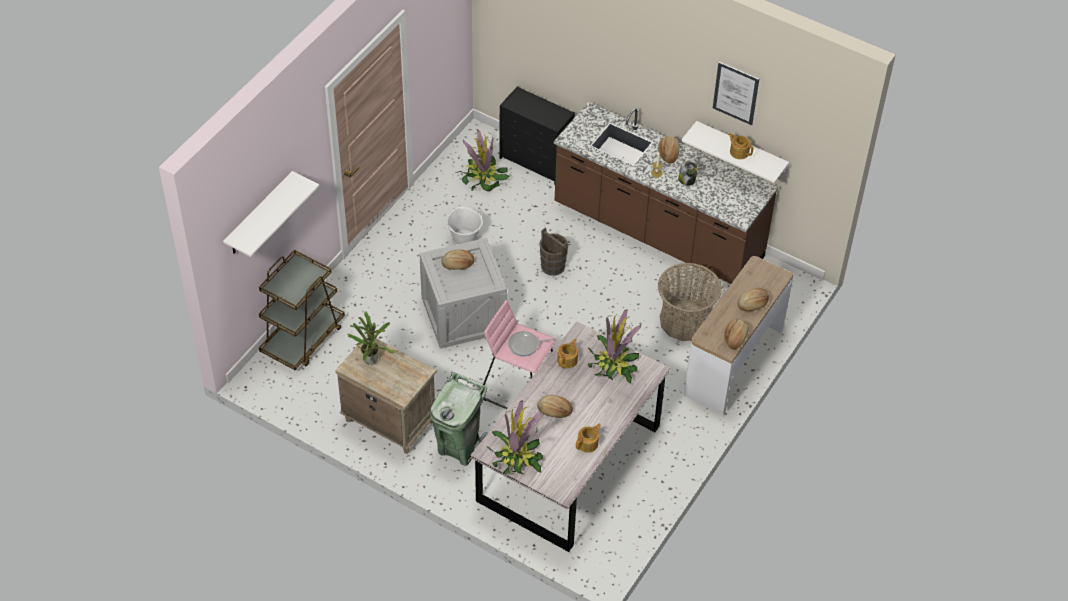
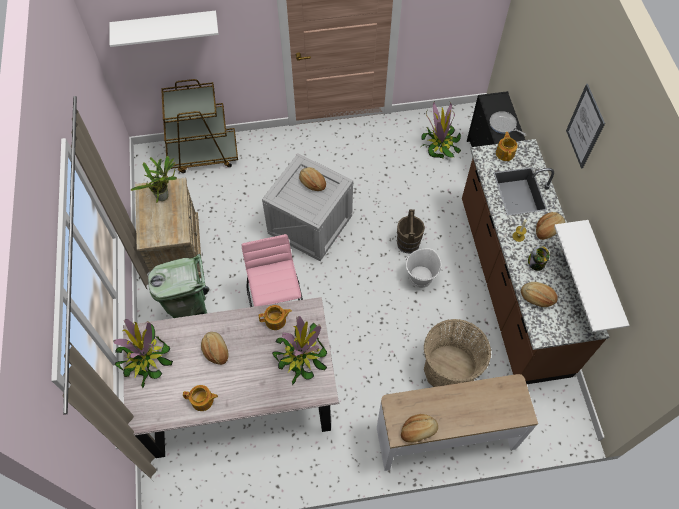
camera: 50 degrees right, 10 degrees up
white bucket [447,207,483,245] -> white bucket moved to [405,249,442,288]
frying pan [508,331,554,356] -> frying pan moved to [490,111,527,136]
picture [713,62,759,125] -> picture moved to [566,84,605,168]
teapot [728,133,753,159] -> teapot moved to [496,132,518,161]
bread [737,288,769,311] -> bread moved to [521,282,558,307]

